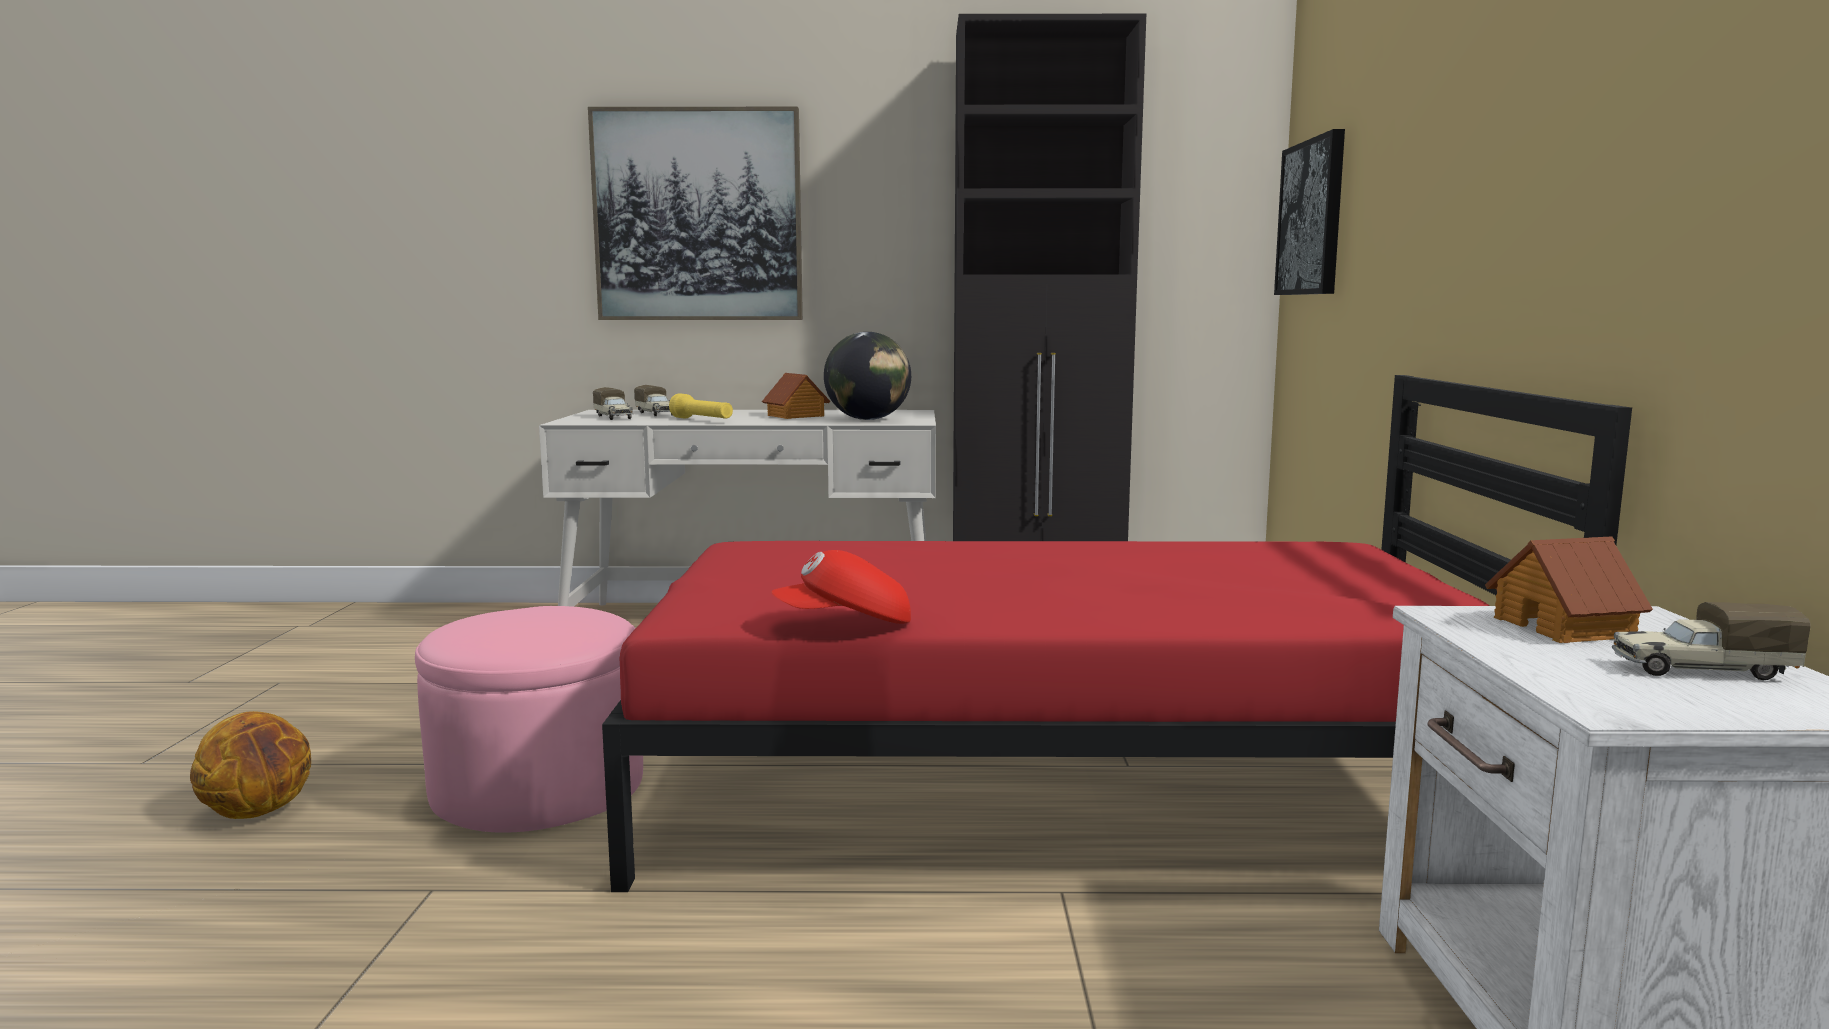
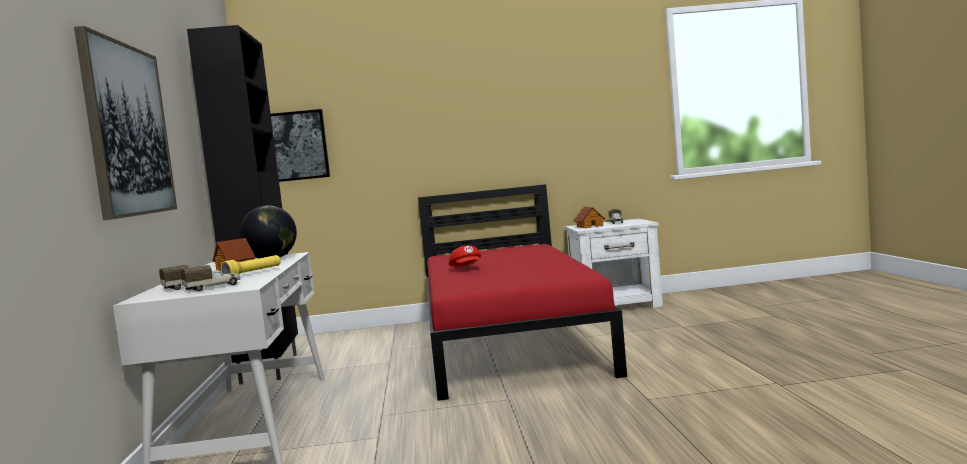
camera: 95 degrees left, 5 degrees down
basketball [190,711,311,819] -> none
pink ottoman [415,606,643,833] -> none
red cap [771,550,911,624] -> red cap moved to [449,245,481,267]

